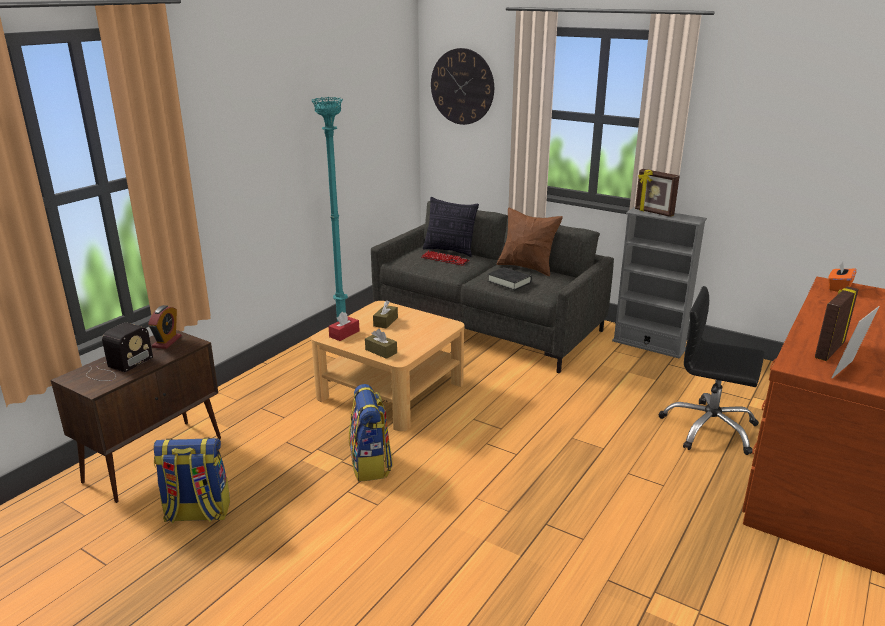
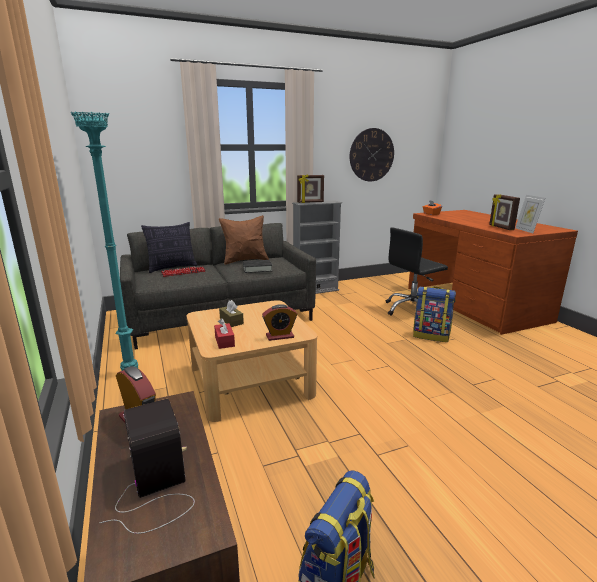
camera: 55 degrees left, 5 degrees down
backpack [349,384,393,482] -> backpack moved to [413,286,456,342]
brown tissue box [365,329,397,359] -> alarm clock [262,304,297,341]
wall clock [431,48,494,125] -> wall clock moved to [350,128,394,182]

